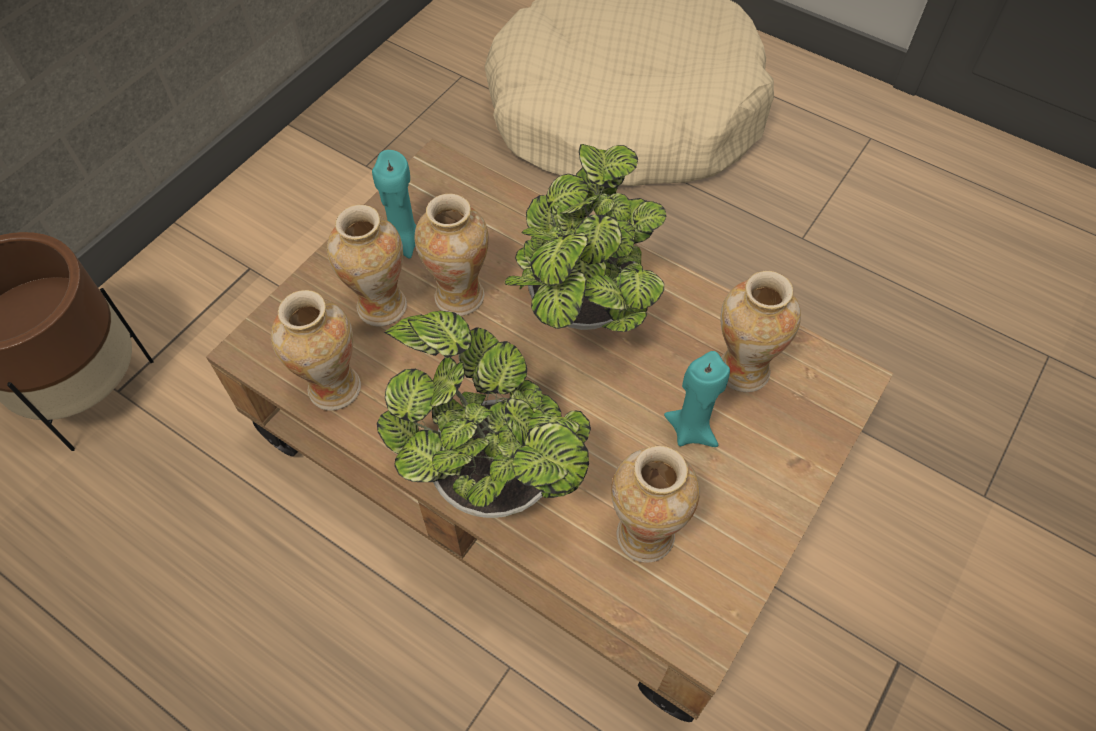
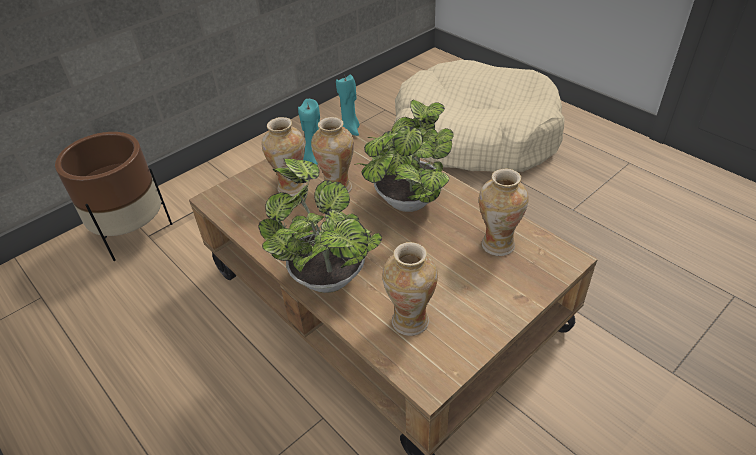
camera: 15 degrees right, 15 degrees down
vase [271,290,361,411] -> none
turquoise candle [664,351,730,447] -> turquoise candle moved to [336,75,360,136]

